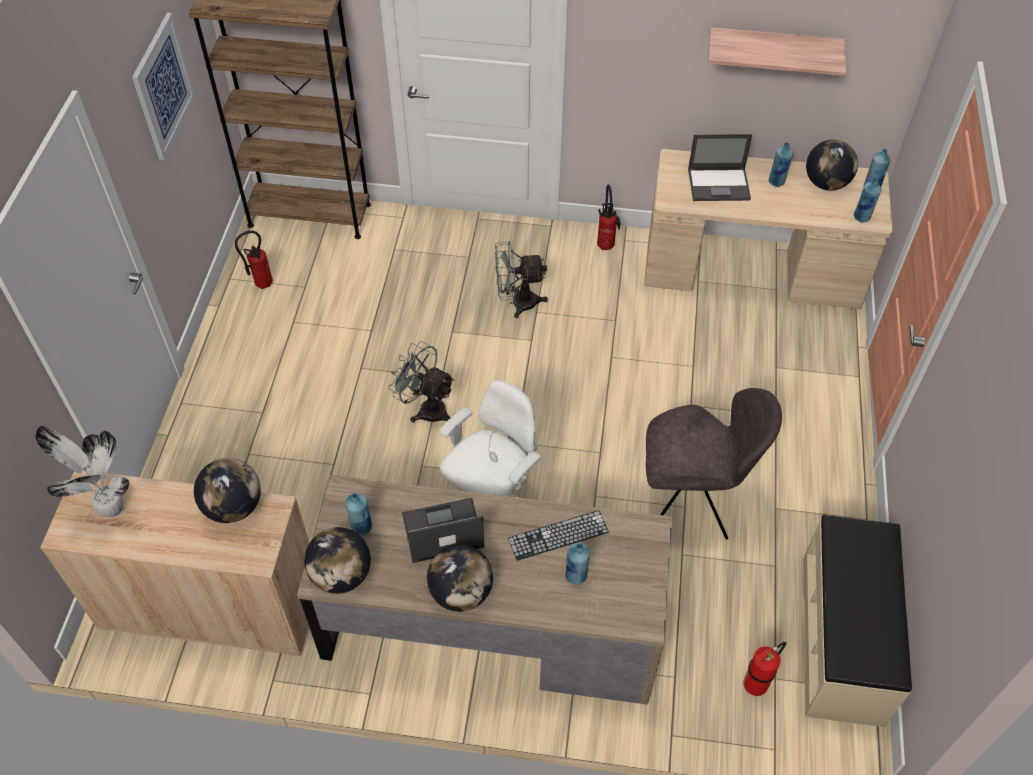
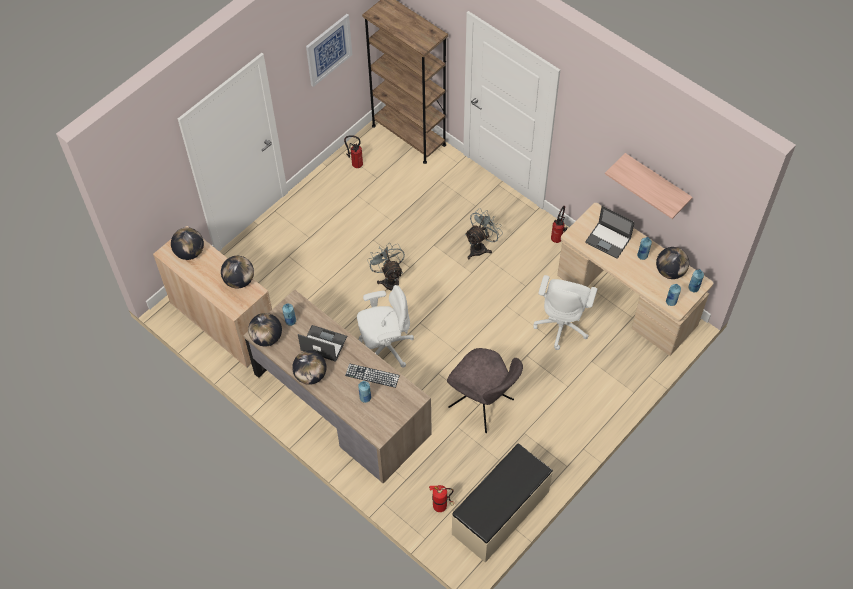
camera: 35 degrees right, 5 degrees up
potted plant [35,426,130,518] -> globe [171,227,204,260]
grey fan [495,241,548,318] -> grey fan turned 105 degrees clockwise [465,208,503,259]
none -> white office chair [533,275,597,350]

